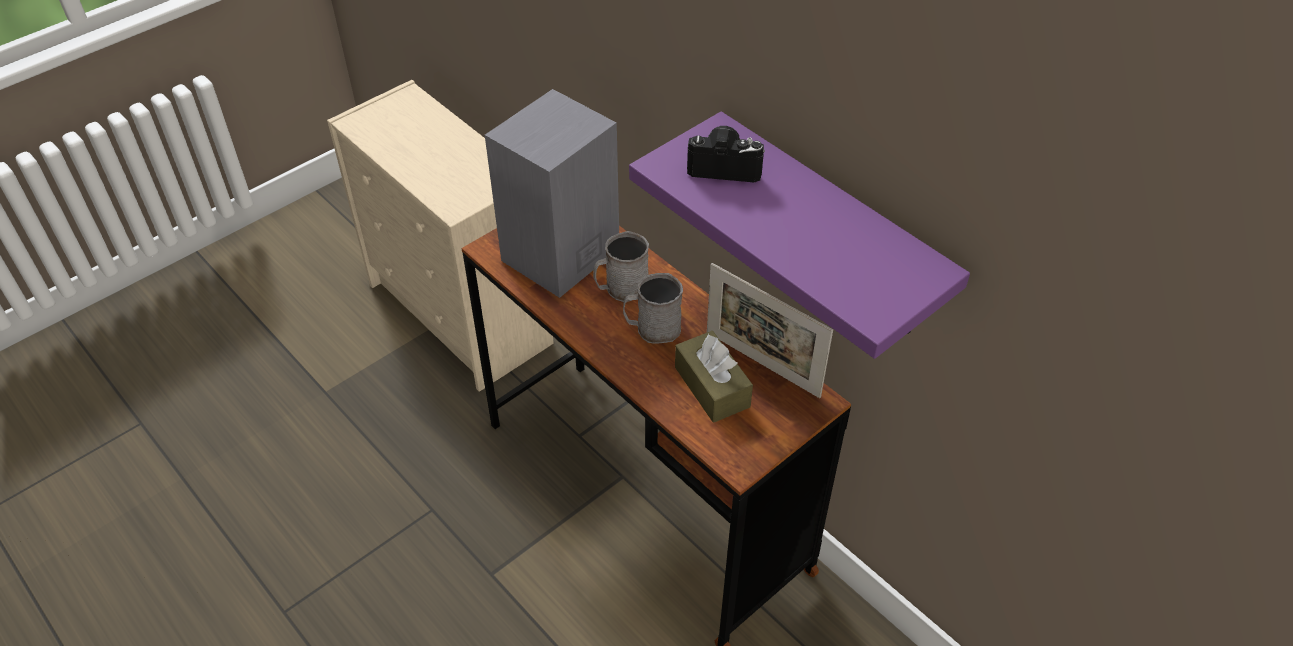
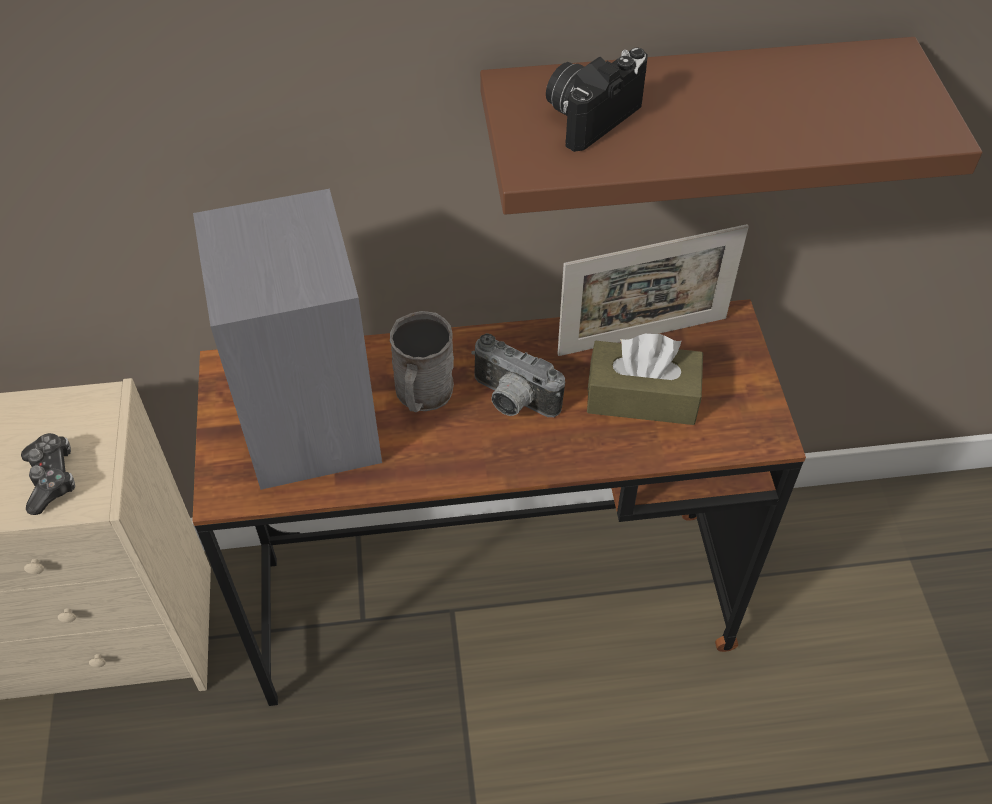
camera: 55 degrees left, 5 degrees up
grey mug [623,273,683,344] -> camera [471,333,565,417]
purple shelf [629,111,970,359] -> brown shelf [480,37,982,215]
none -> game controller [21,433,75,515]

